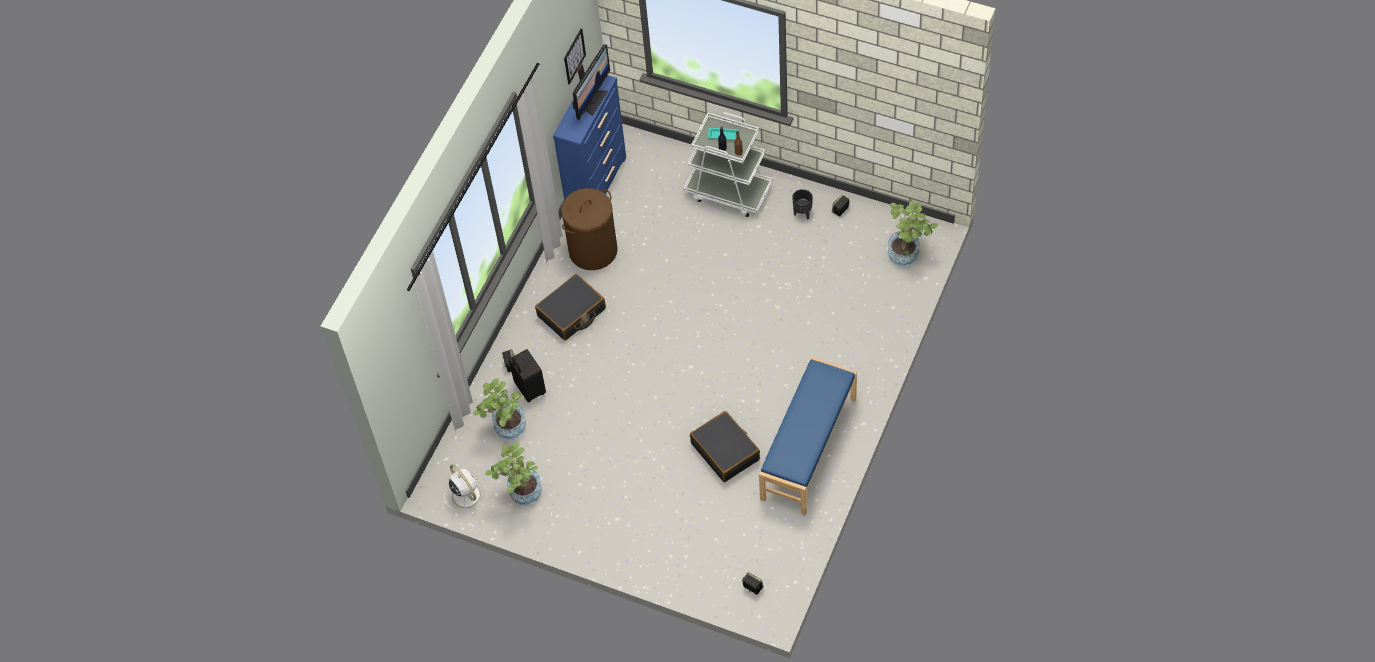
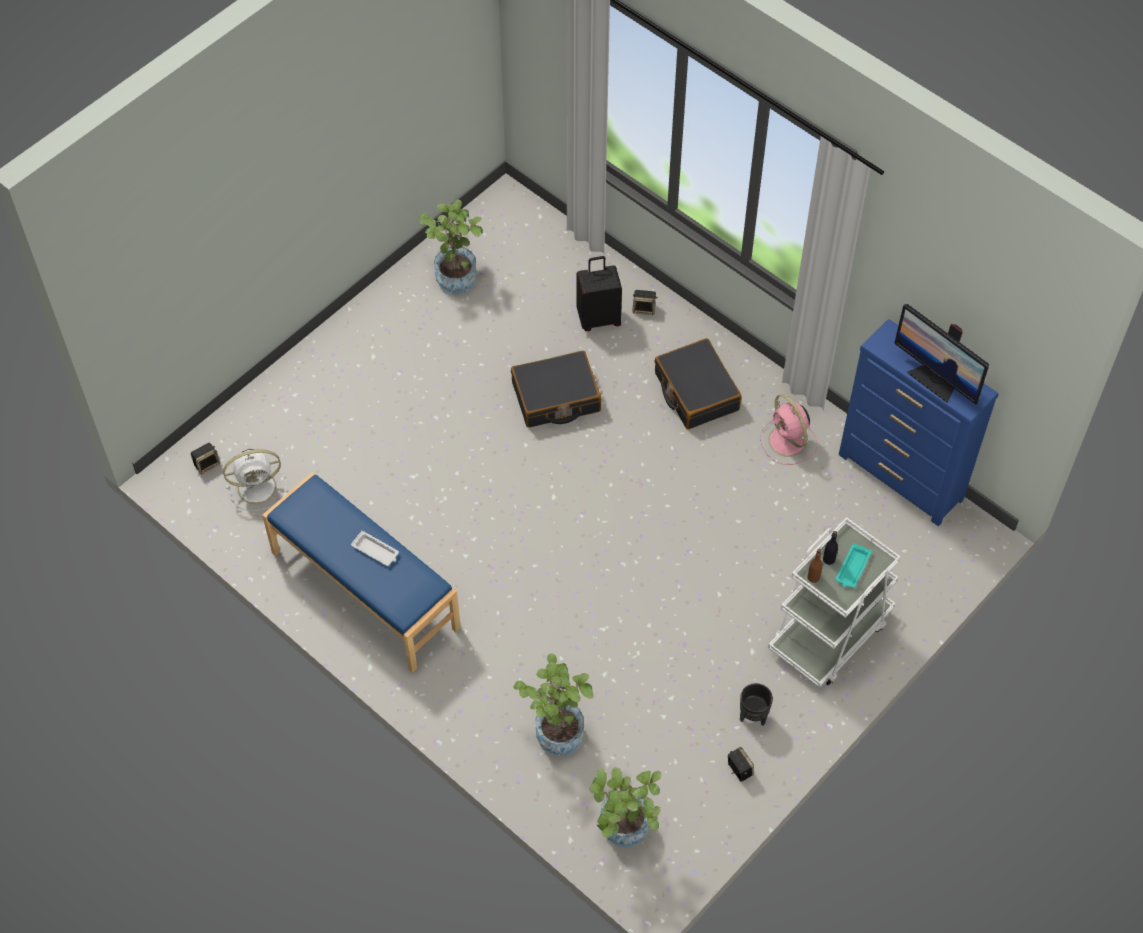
camera: 105 degrees right, 0 degrees up
white fan [444,464,487,515] -> white fan moved to [223,449,286,511]
potted plant [473,378,526,440] -> potted plant moved to [514,654,594,756]
brown laundry basket [561,188,618,270] -> pink fan [760,394,818,465]
picture [564,29,586,85] -> none
black suitcase [690,411,760,482] -> black suitcase moved to [511,351,601,428]
none -> white tray [351,531,399,566]

